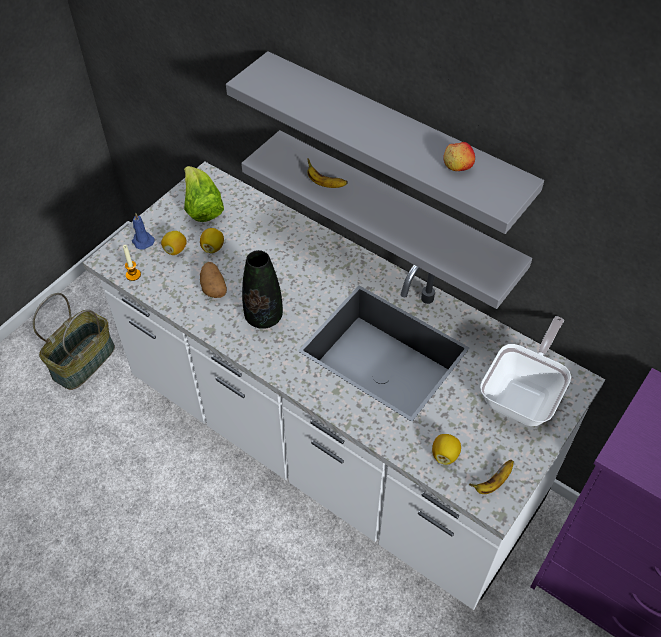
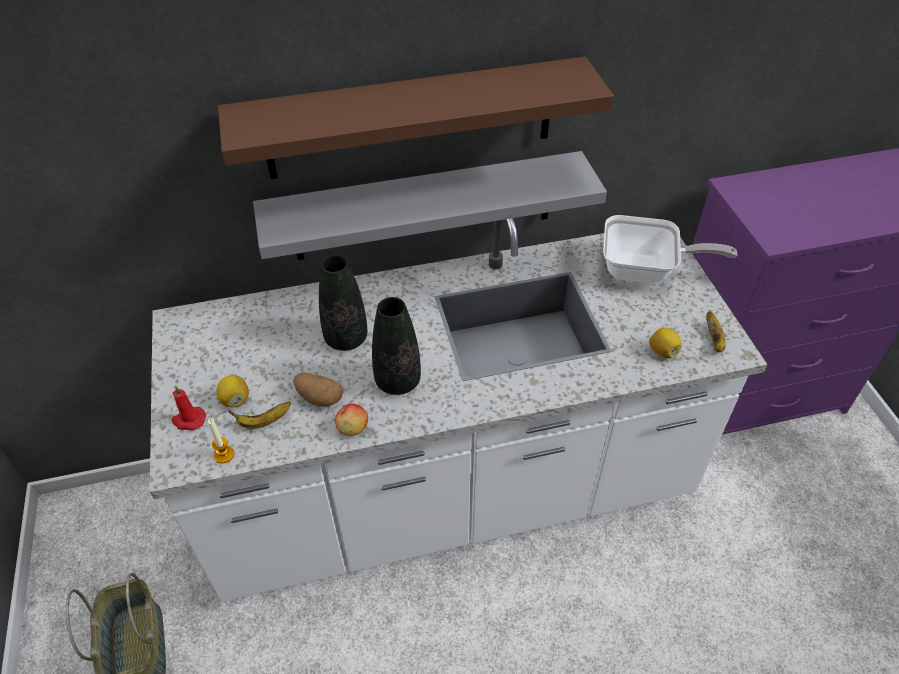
camera: 50 degrees left, 5 degrees down
blue candle [132,213,155,250] -> red candle [172,385,206,430]
lettuce [184,166,224,222] -> none
lemon [200,228,224,253] -> none
grey shelf [226,51,544,234] -> brown shelf [218,57,614,179]
banana [307,159,348,188] -> banana moved to [228,402,291,429]
apple [443,142,475,171] -> apple moved to [335,404,368,436]
frying pan [480,316,571,426] -> frying pan turned 120 degrees clockwise [603,215,737,283]
none -> black vase [319,255,368,351]

